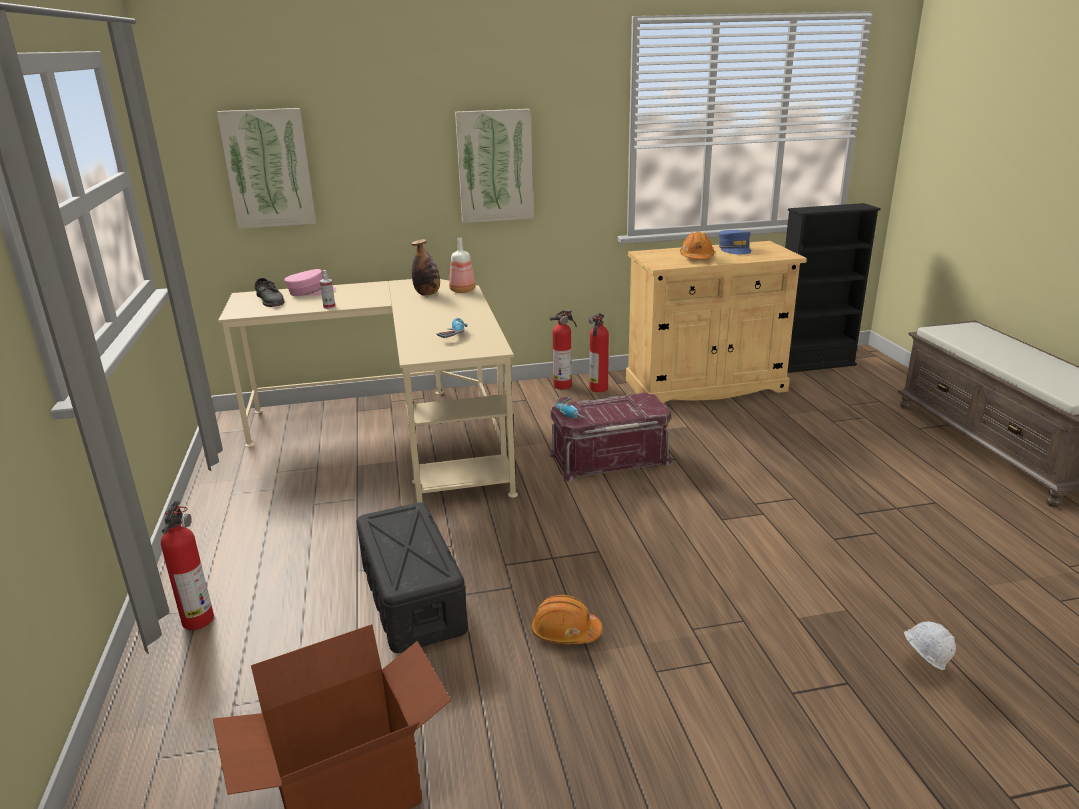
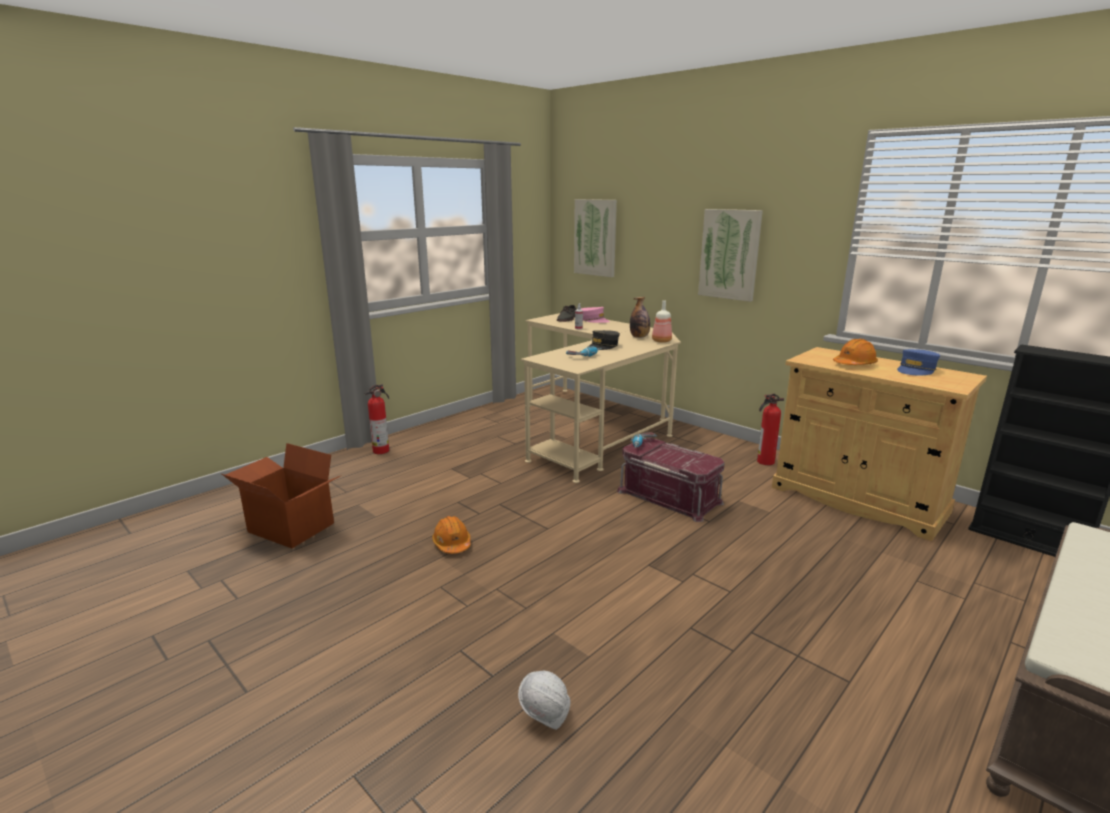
camera: 55 degrees right, 5 degrees down
black storage box [356,502,468,653] -> none
fire extinguisher [550,310,577,389] -> none
none -> grey cap [588,330,620,350]

